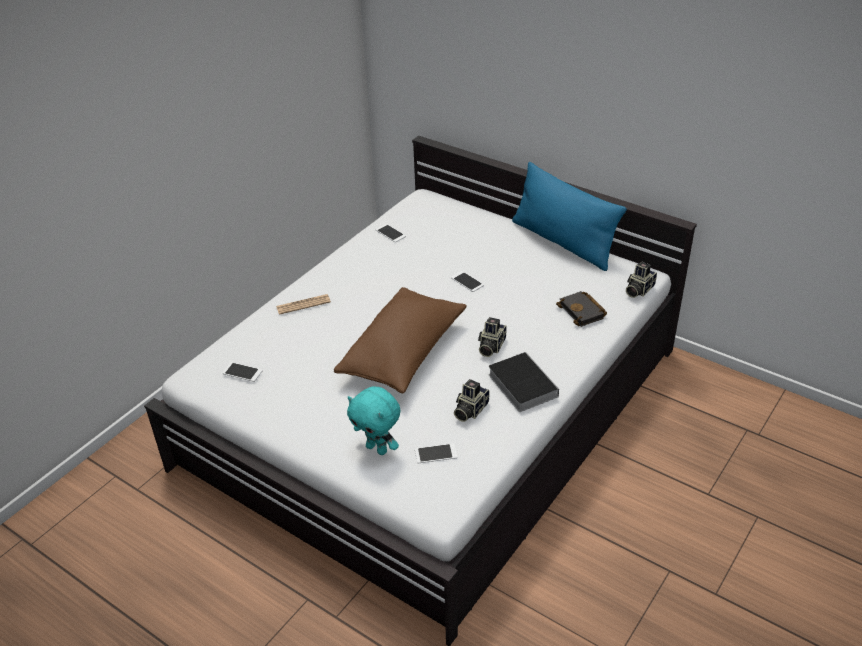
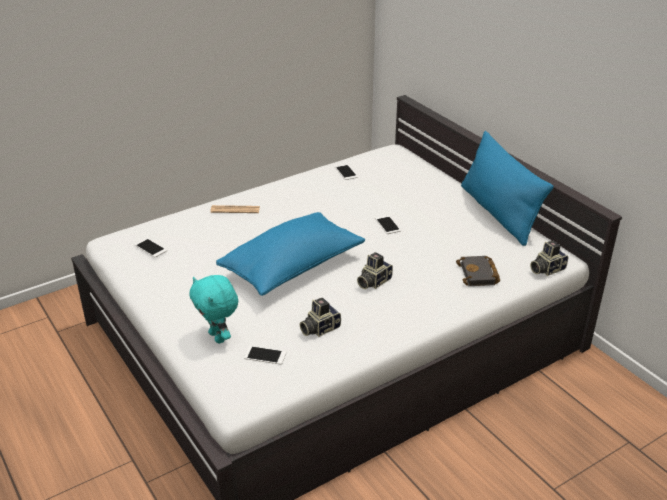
camera: 20 degrees right, 5 degrees down
brown pillow [334,287,467,393] -> blue pillow [216,212,365,296]
book [488,352,559,412] -> none

